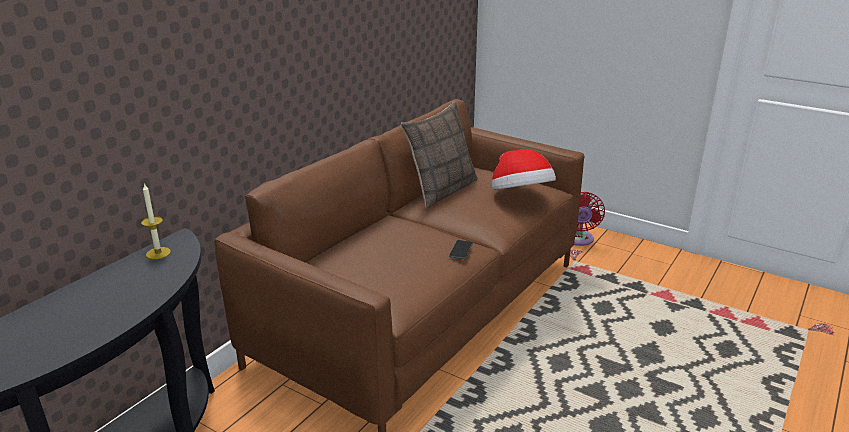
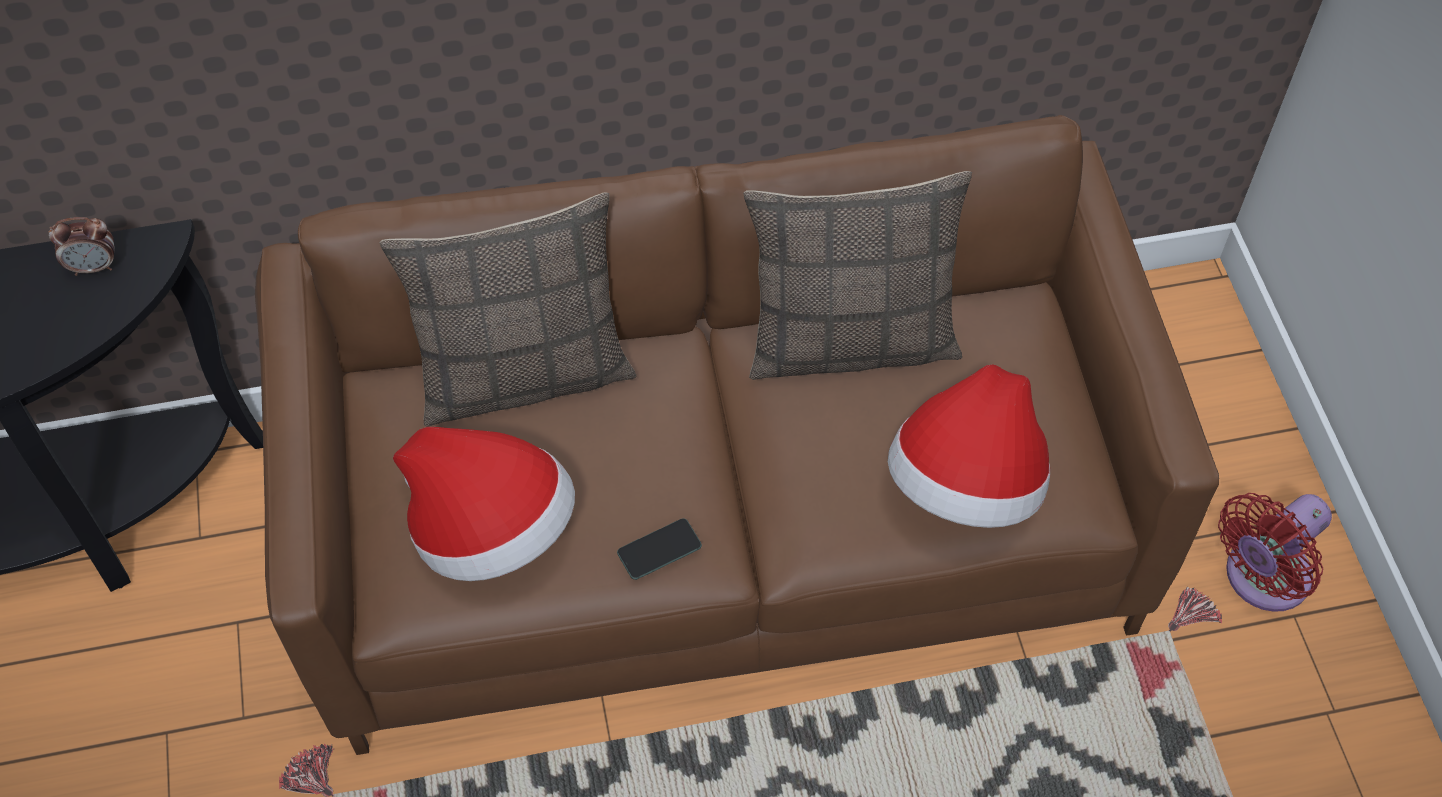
camera: 45 degrees right, 30 degrees up
candle [141,183,171,259] -> alarm clock [49,217,115,276]
none -> pillow [380,193,637,427]
none -> hat [393,427,575,581]

